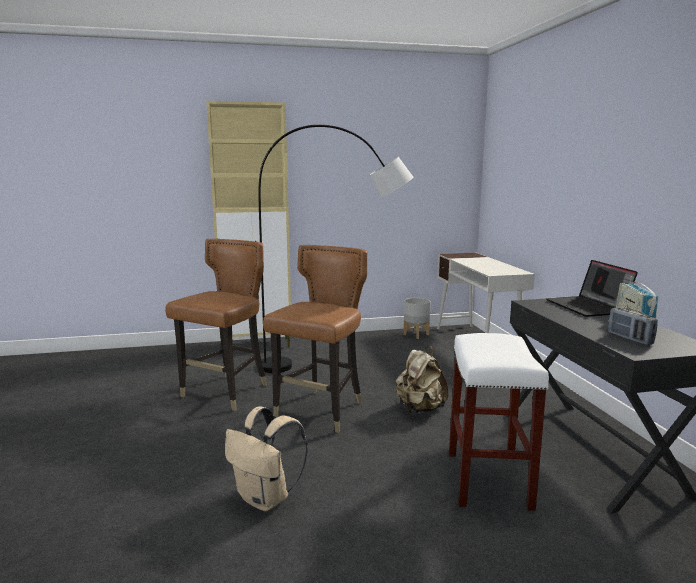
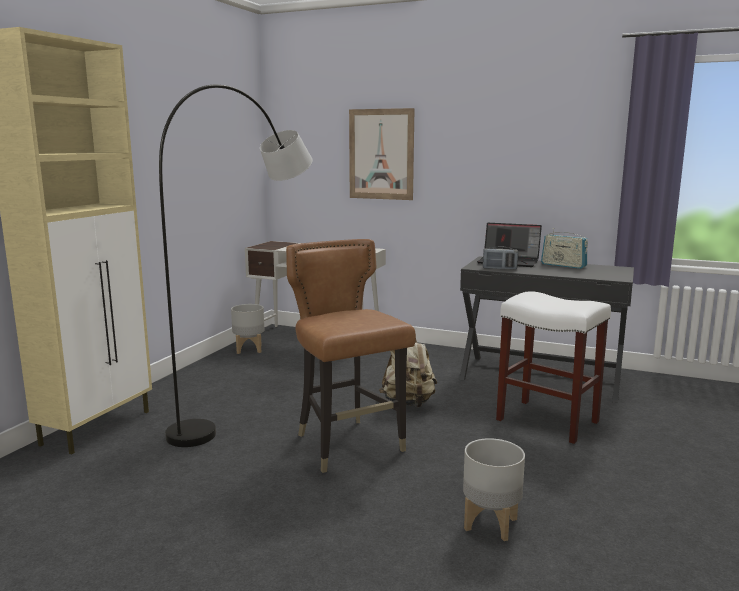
camera: 55 degrees left, 0 degrees up
brown chair [165,239,267,411] -> none
beige backpack [225,407,308,511] -> grey planter [463,438,525,541]
radio [608,308,658,345] -> radio moved to [483,247,518,270]
none -> picture [349,108,415,200]

